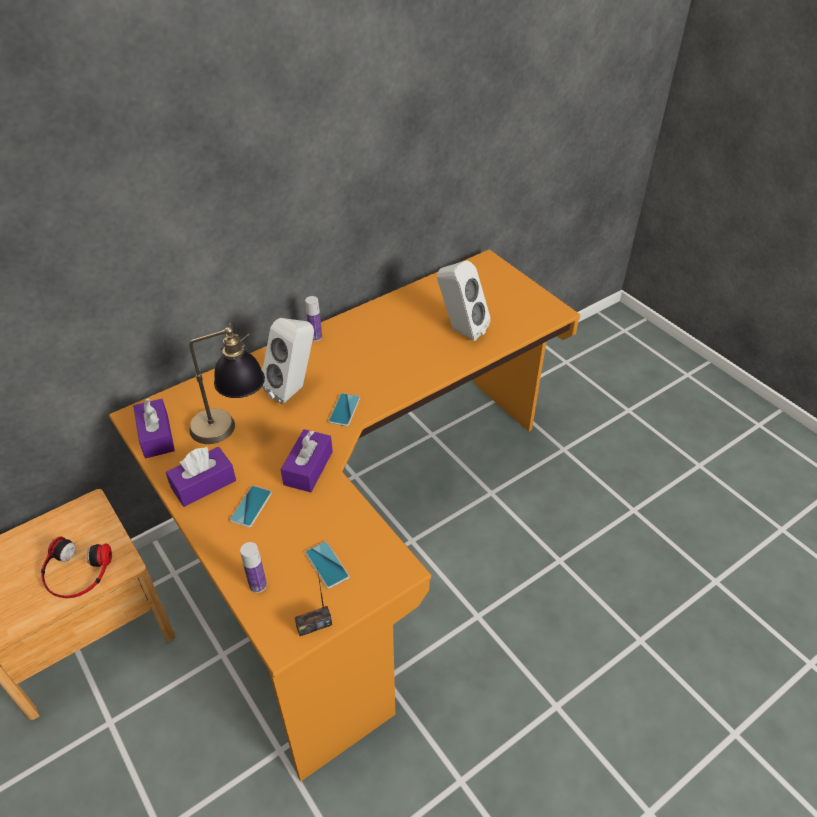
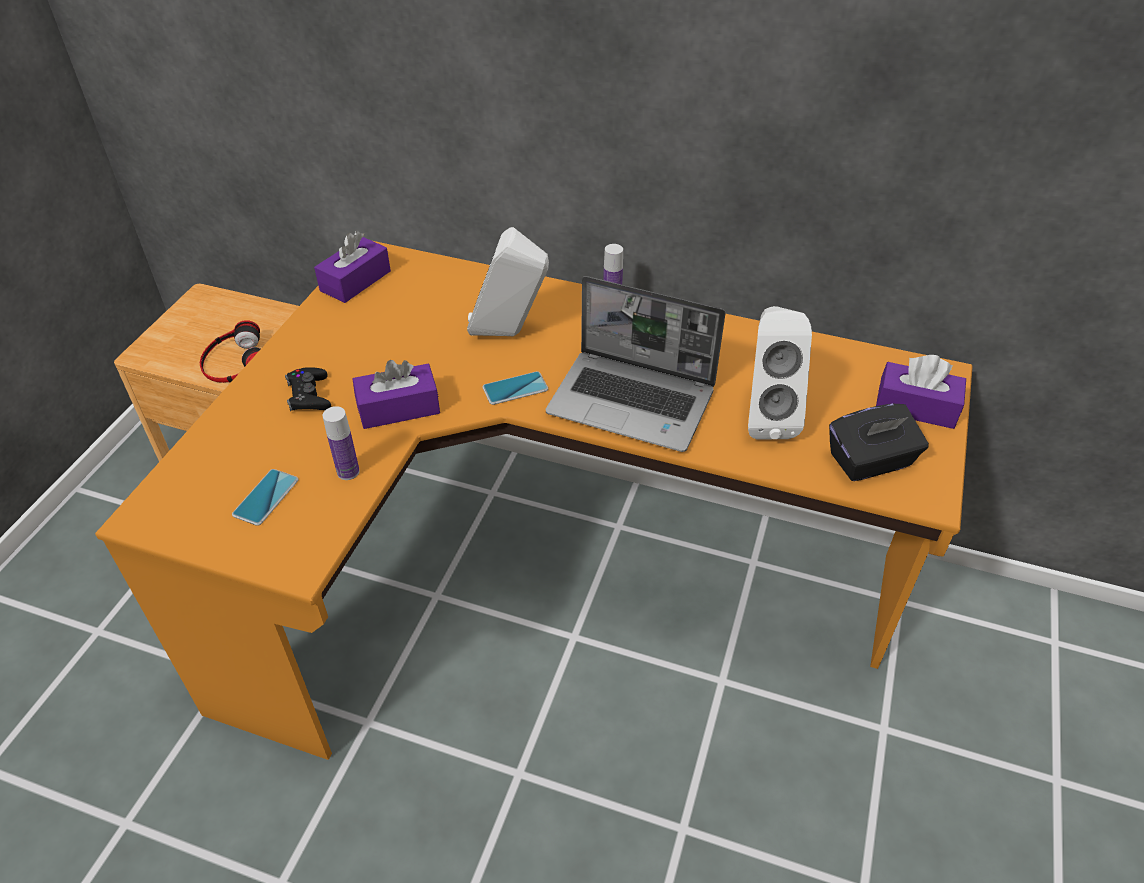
camera: 55 degrees right, 0 degrees up
purple tissue box [166,447,236,507] -> purple tissue box moved to [876,355,966,429]
table lamp [189,323,265,444] -> none
phone [230,486,272,527] -> black game controller [285,367,331,411]
bottle [240,542,267,593] -> bottle moved to [323,406,360,480]
radio [295,567,332,636] -> none
none -> laptop [546,276,726,452]
none -> black tissue box [829,404,929,481]

